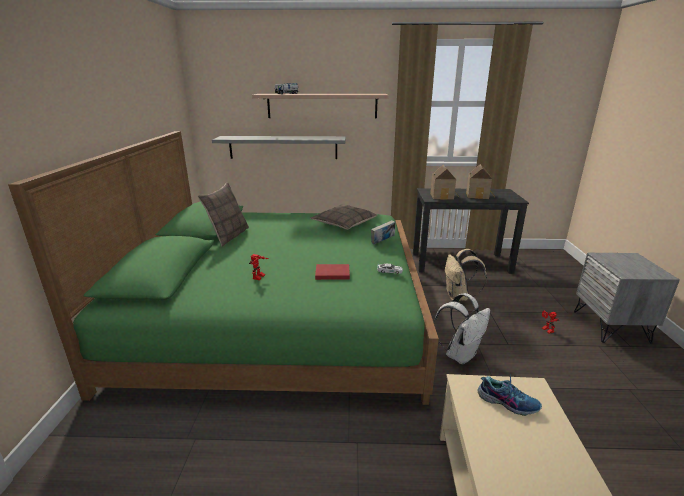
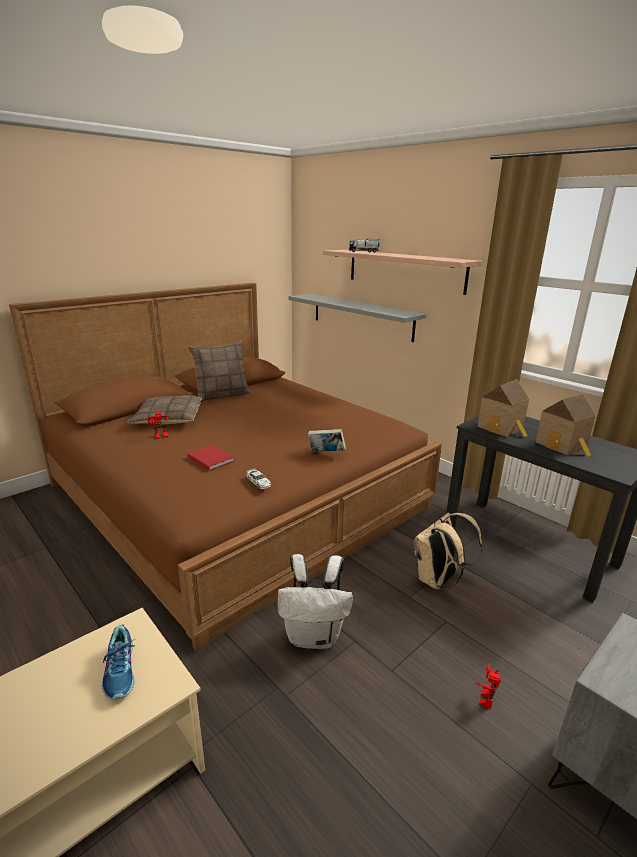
camera: 45 degrees right, 0 degrees up
green bed [8,131,439,405] -> brown bed [9,283,442,652]
pillow [311,204,377,230] -> pillow moved to [127,395,202,424]

